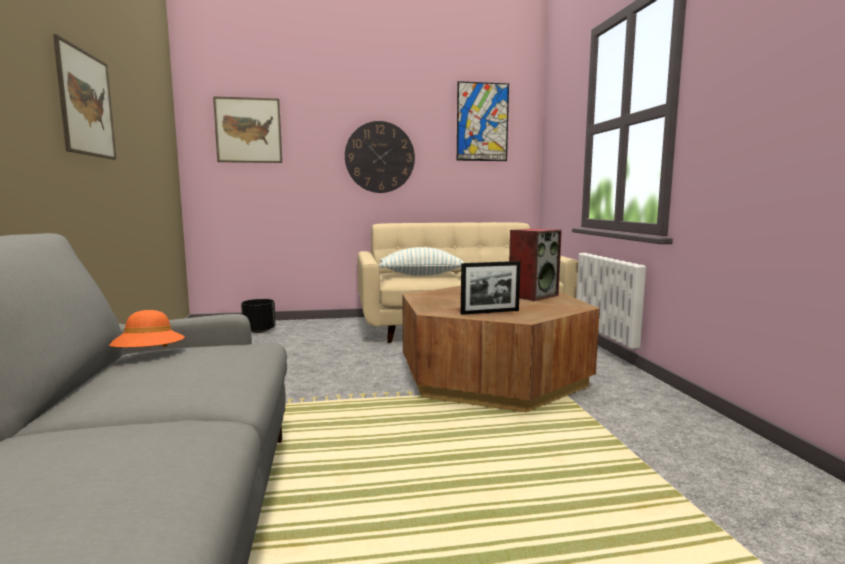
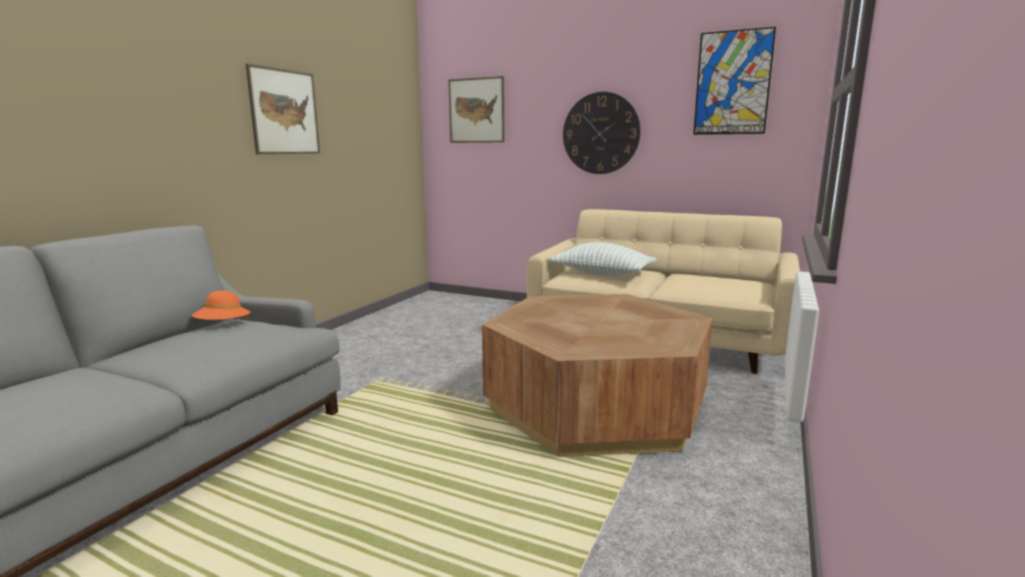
camera: 35 degrees right, 5 degrees up
black planter [241,299,276,333] -> none
picture frame [461,261,521,315] -> none
speaker [509,228,562,301] -> none

